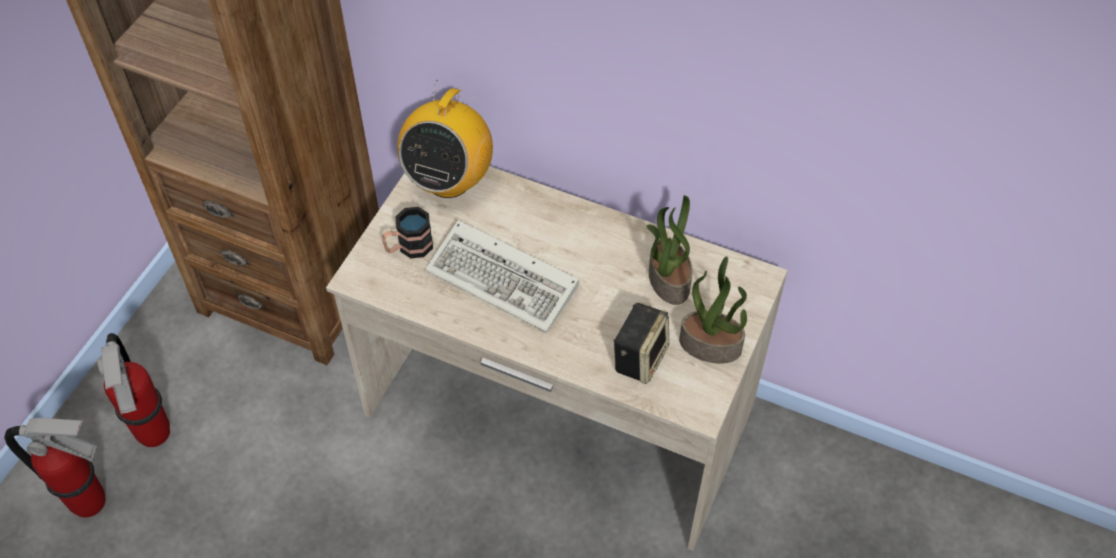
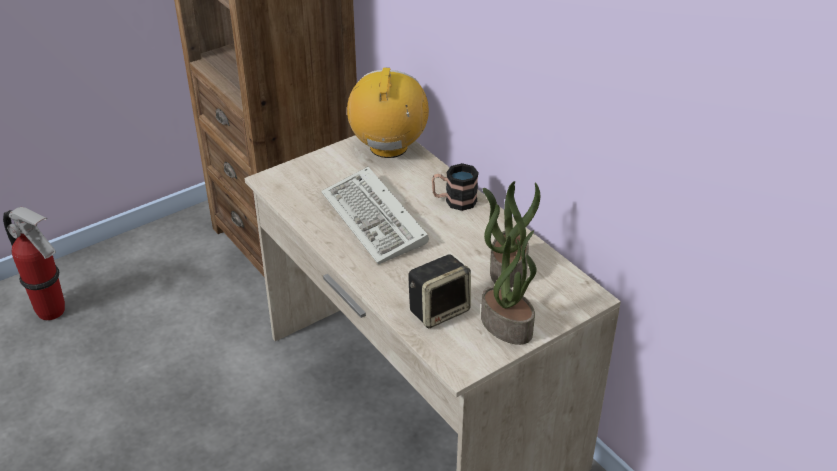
camera: 30 degrees right, 15 degrees down
fire extinguisher [97,333,170,447] -> none
mug [382,207,433,258] -> mug moved to [432,163,479,211]
radio [397,80,493,198] -> radio turned 135 degrees clockwise [347,68,429,158]

